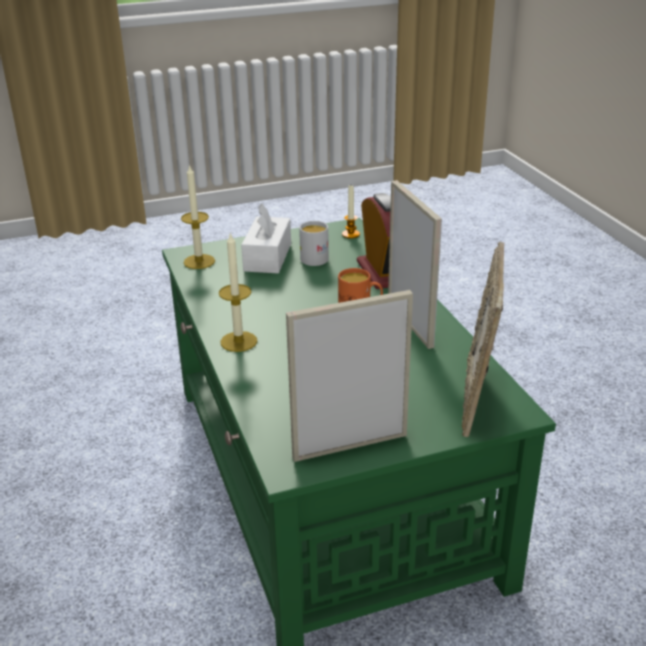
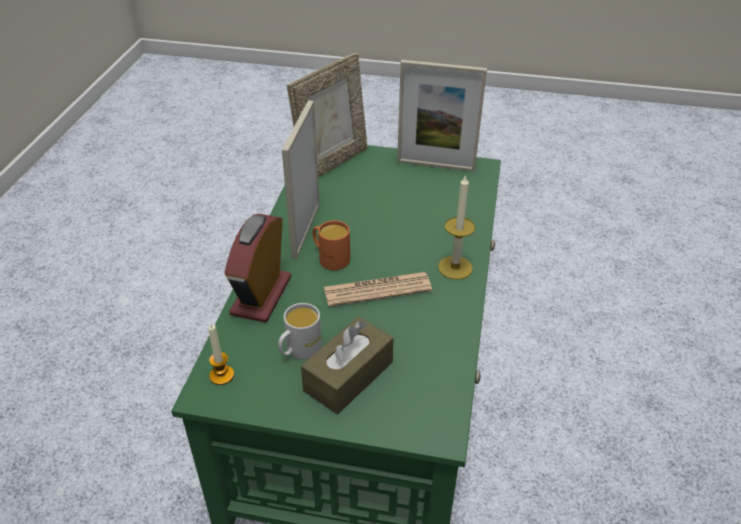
camera: 150 degrees left, 10 degrees up
candle [181,164,215,269] -> none
white tissue box [241,204,291,273] -> brown tissue box [301,317,394,414]
none -> newspaper [324,272,432,307]

